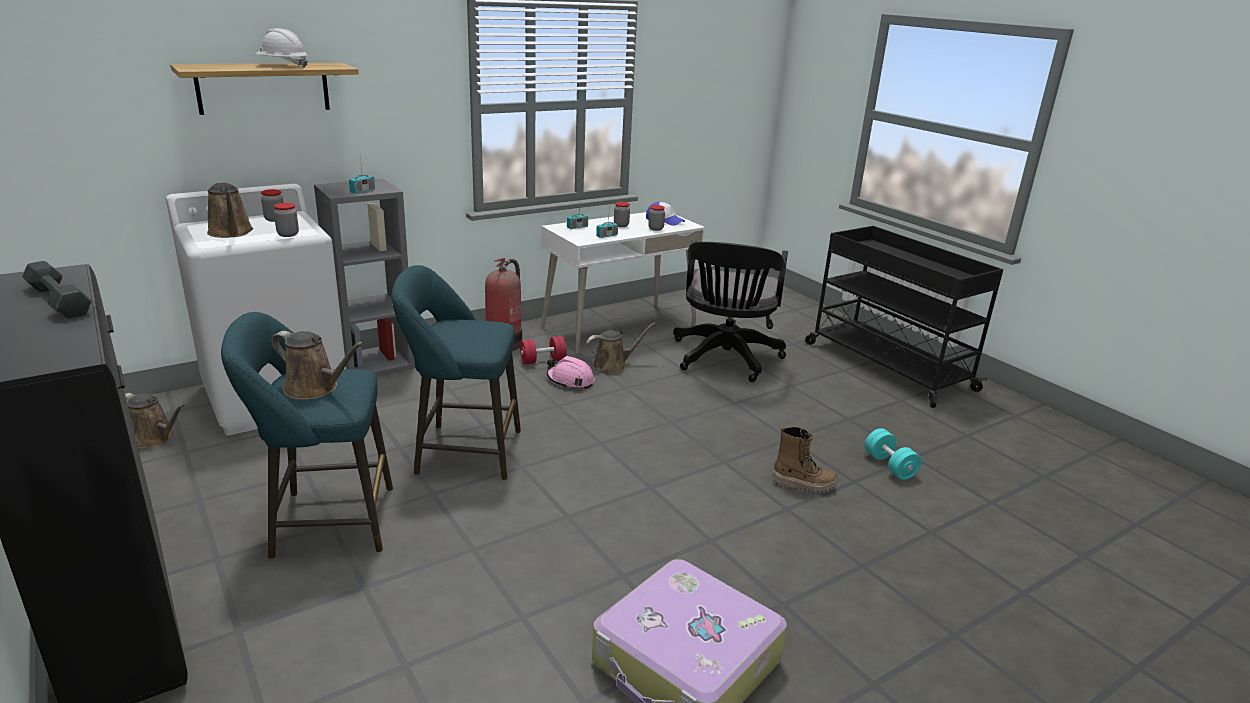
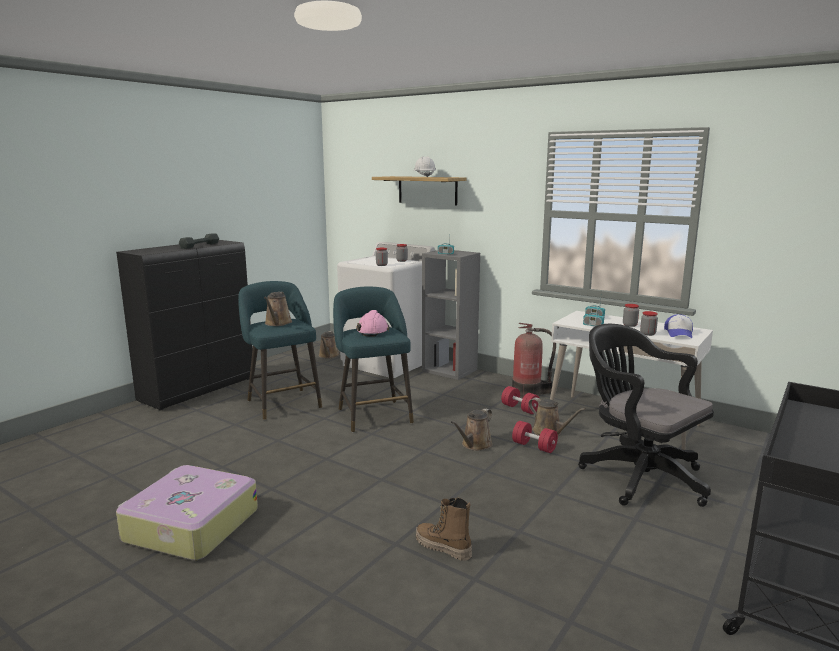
camera: 70 degrees right, 10 degrees down
brown watering can [207,182,253,238] -> brown watering can moved to [451,408,493,451]
pink hard hat [547,356,595,389] -> pink hard hat moved to [356,310,390,336]
black office chair [673,240,788,382] -> black office chair turned 60 degrees clockwise [578,324,714,507]
boot [772,426,837,493] -> boot turned 135 degrees clockwise [416,497,472,561]
turquoise dumbbell [865,428,922,480] -> none
none -> red dumbbell [512,421,558,453]

